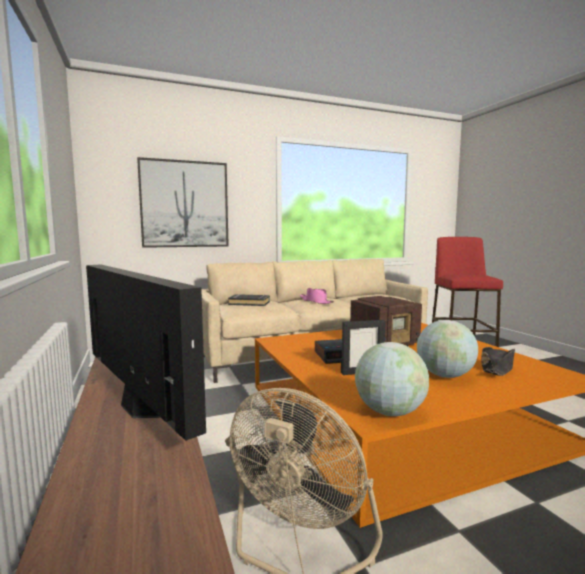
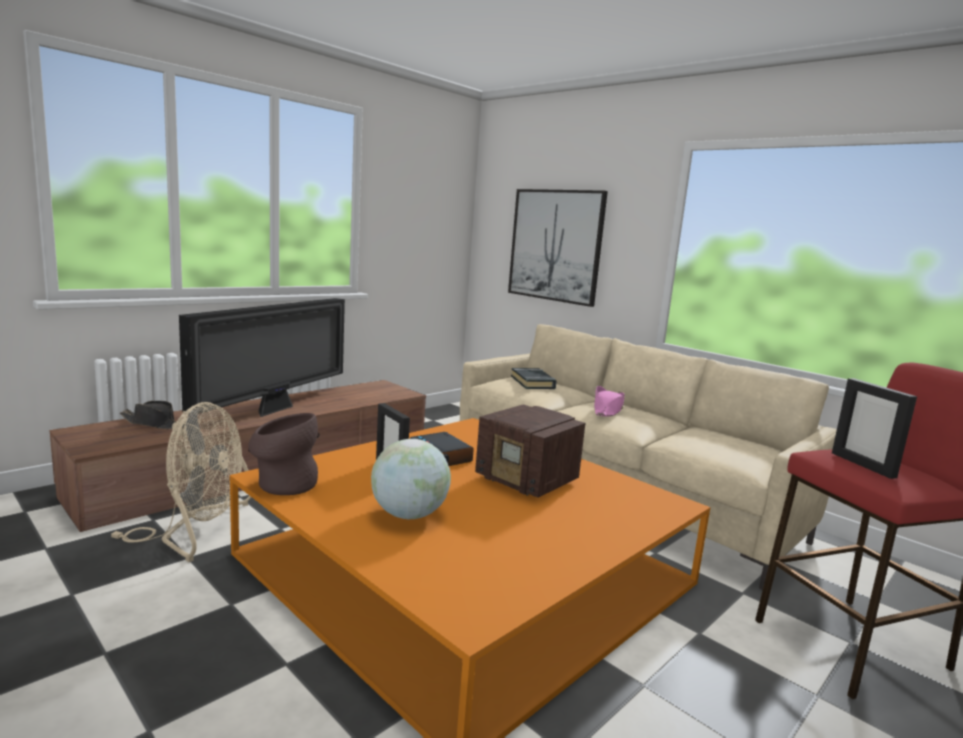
camera: 65 degrees right, 5 degrees up
globe [355,342,429,416] -> brown vase [248,413,318,495]
black hat [481,347,515,376] -> black hat moved to [120,401,175,429]
none -> picture frame [832,378,917,479]

